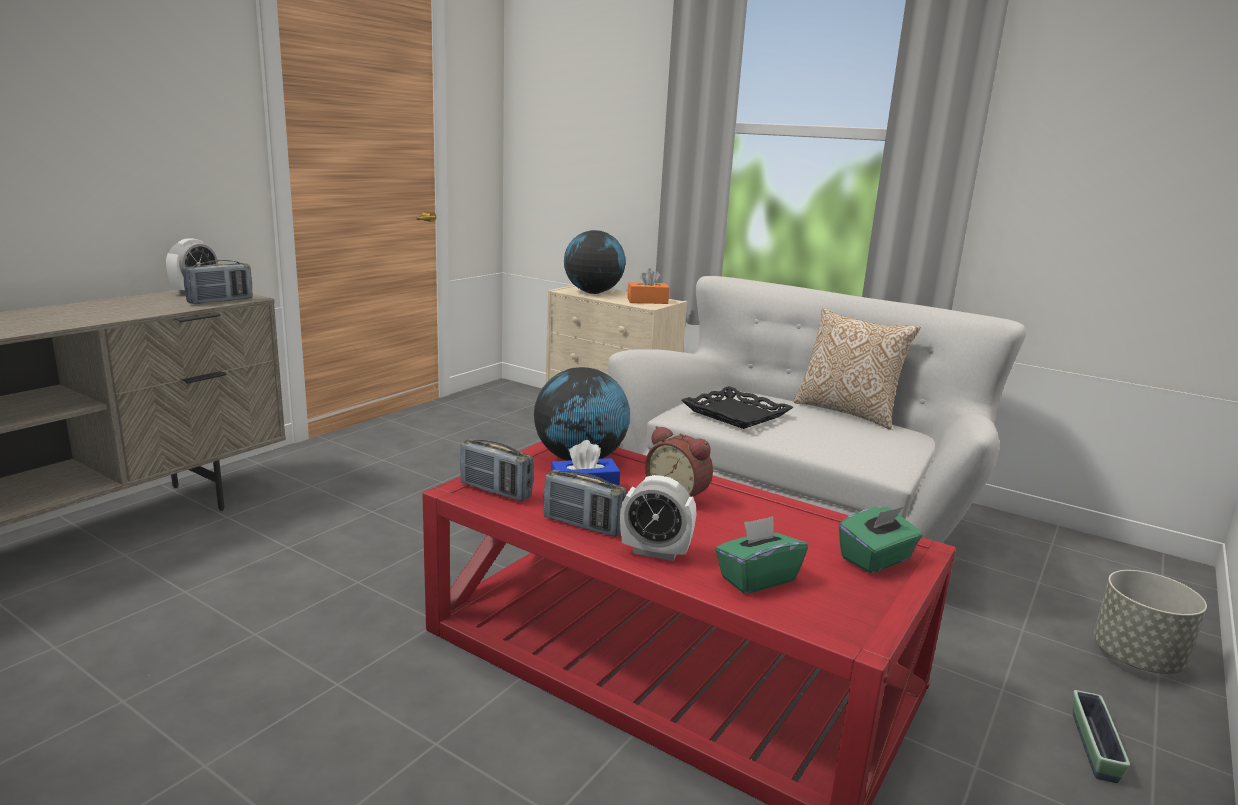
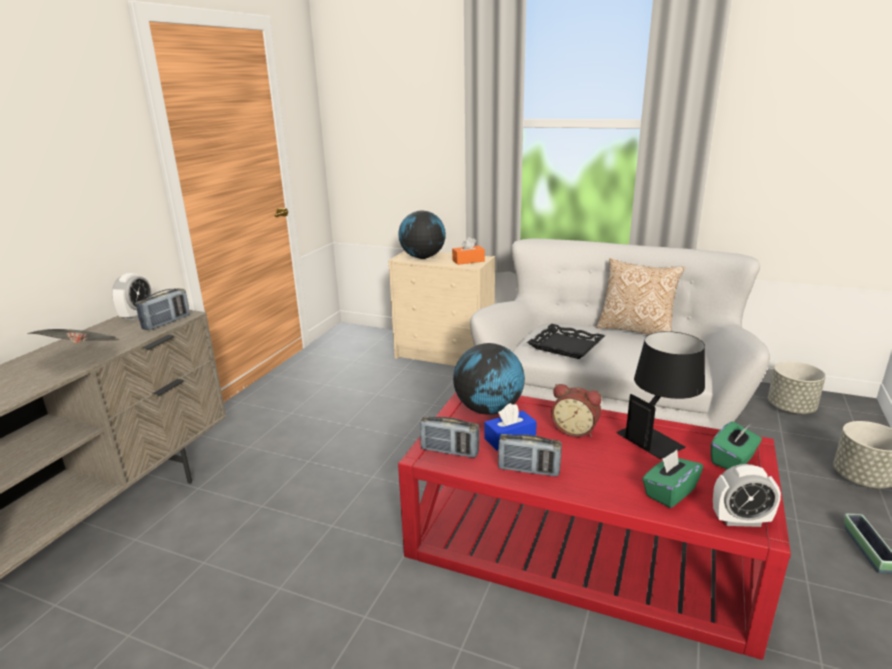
camera: 10 degrees left, 5 degrees up
alarm clock [620,475,696,561] -> alarm clock moved to [713,464,781,527]
none -> newspaper [27,329,120,343]
none -> black table lamp [616,331,705,459]
none -> grey planter [768,361,826,414]

